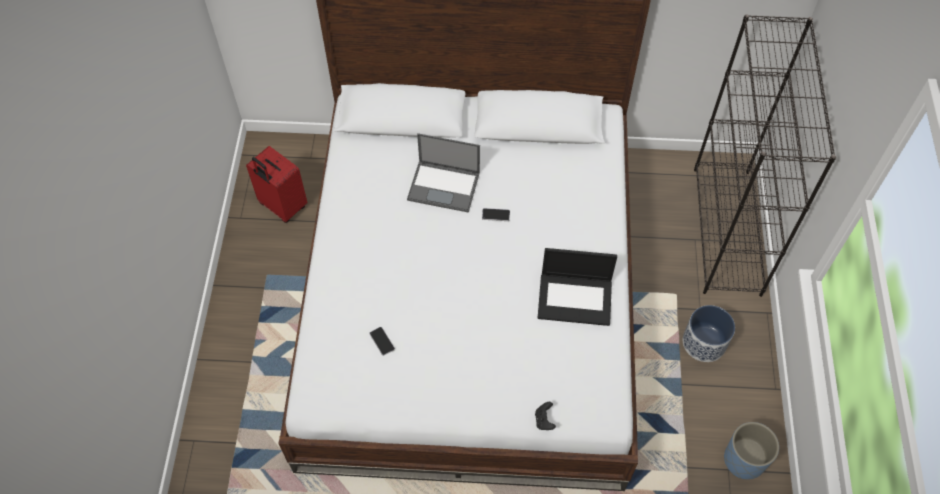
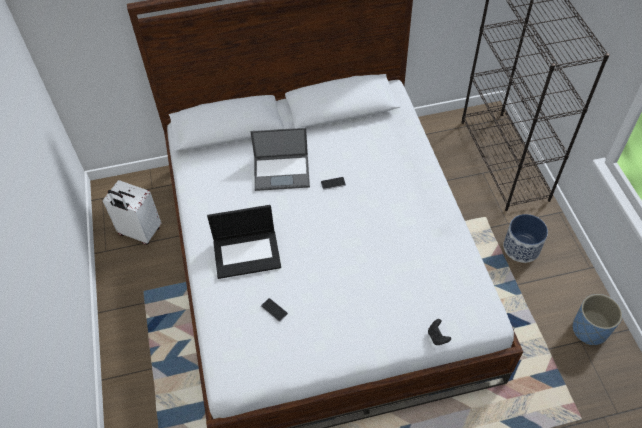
camera: 15 degrees left, 5 degrees down
red suitcase [246,146,308,223] -> white suitcase [103,180,161,245]
laptop [538,248,617,326] -> laptop moved to [207,205,281,279]

